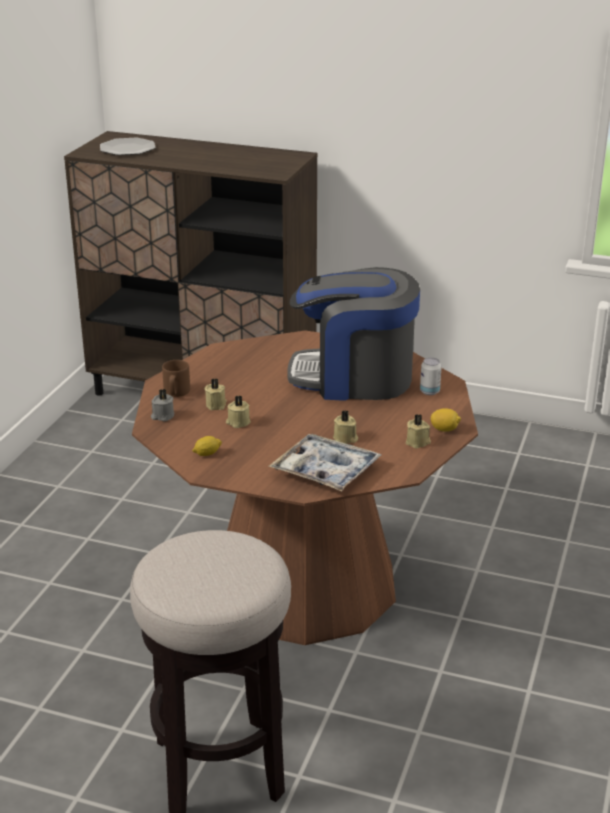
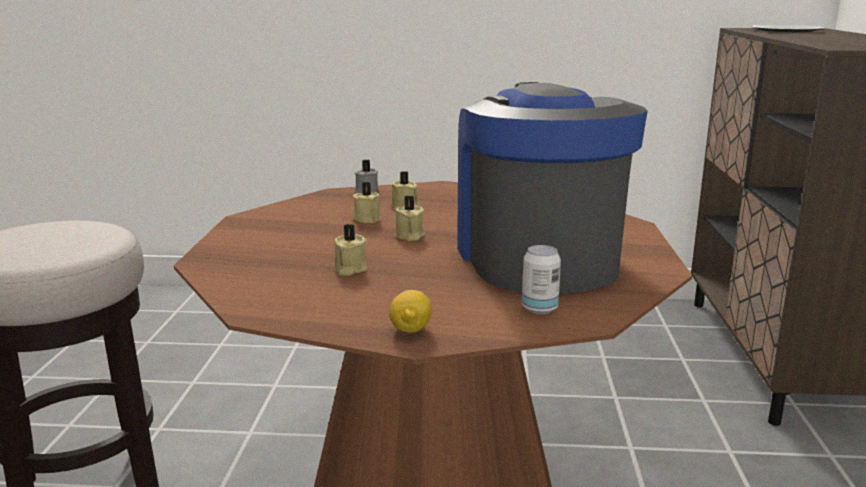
camera: 75 degrees right, 10 degrees down
brown mug [162,360,190,397] -> none
lemon [192,436,222,456] -> none
tray [269,434,381,491] -> none
beige candle [406,414,431,449] -> beige candle moved to [394,195,425,241]

